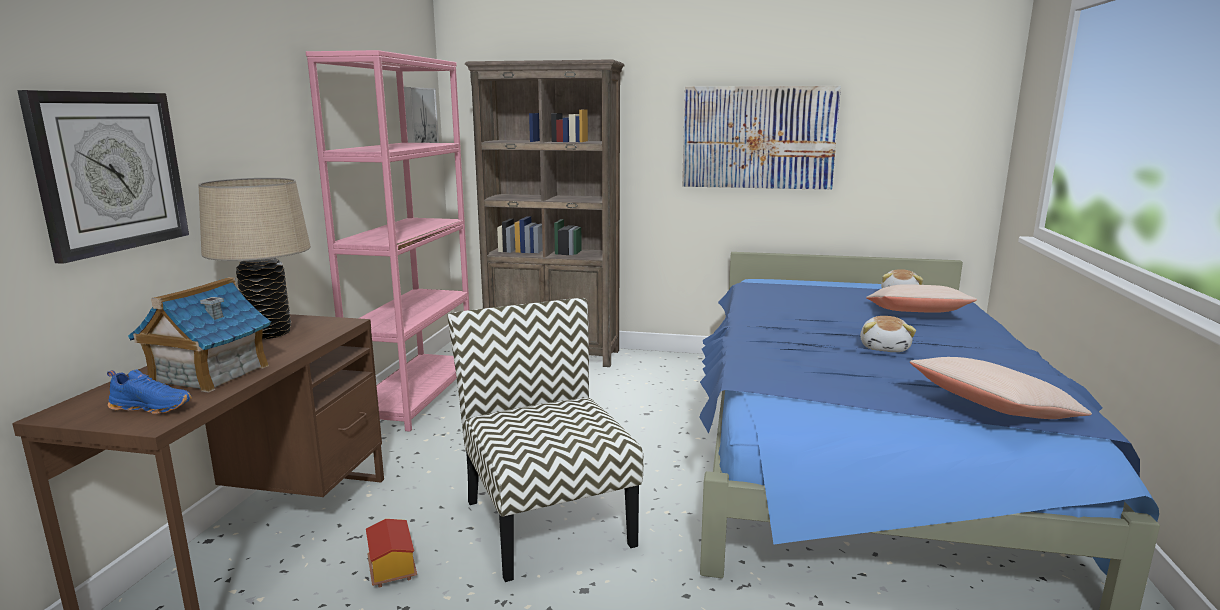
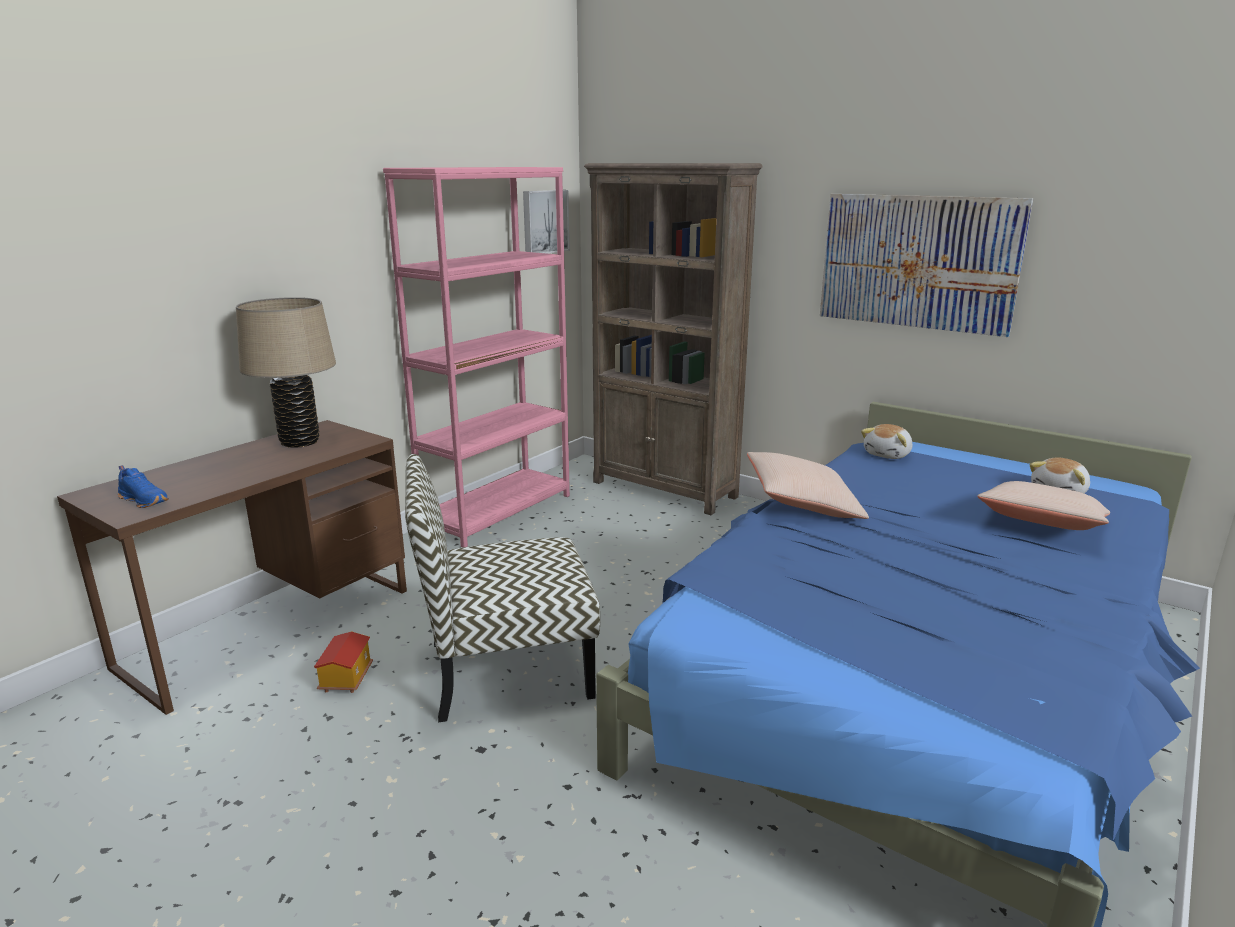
camera: 25 degrees right, 5 degrees up
wall clock [17,90,189,264] -> none
toy house [128,277,271,393] -> none
chair [448,298,643,582] -> chair turned 105 degrees counterclockwise [405,454,600,722]
plush toy [860,316,916,352] -> plush toy moved to [861,424,912,459]
beige pillow [910,357,1092,419] -> beige pillow moved to [747,452,869,519]

